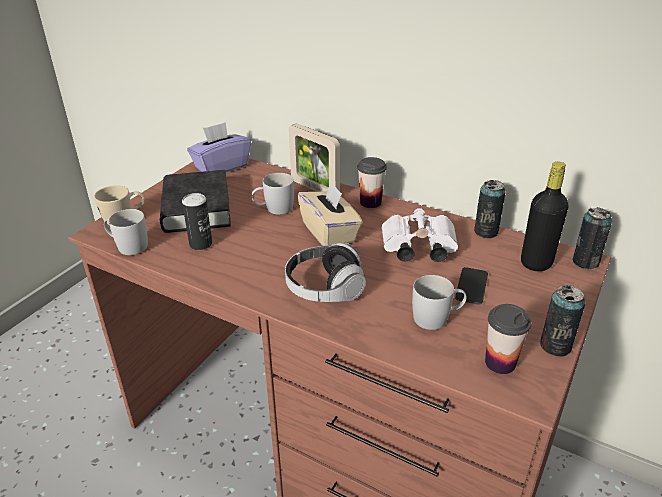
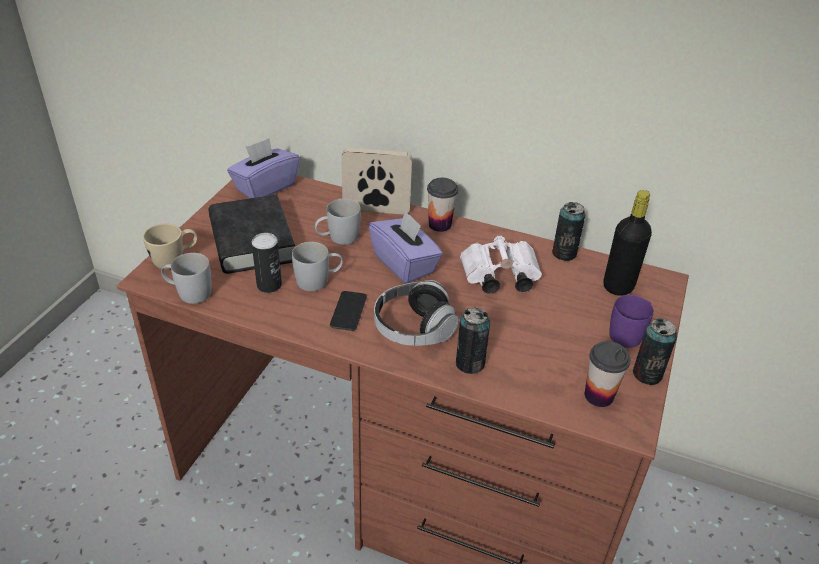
camera: 10 degrees left, 5 degrees up
picture frame [289,123,340,192] -> picture frame turned 150 degrees clockwise [341,148,412,214]
beige tissue box [298,181,363,246] -> purple tissue box [369,210,443,284]
white mug [412,275,467,330] -> white mug moved to [292,242,343,291]
phone [455,267,488,305] -> phone moved to [330,291,367,331]
can [572,207,612,269] -> can moved to [456,307,490,374]
none -> purple mug [609,295,654,348]

